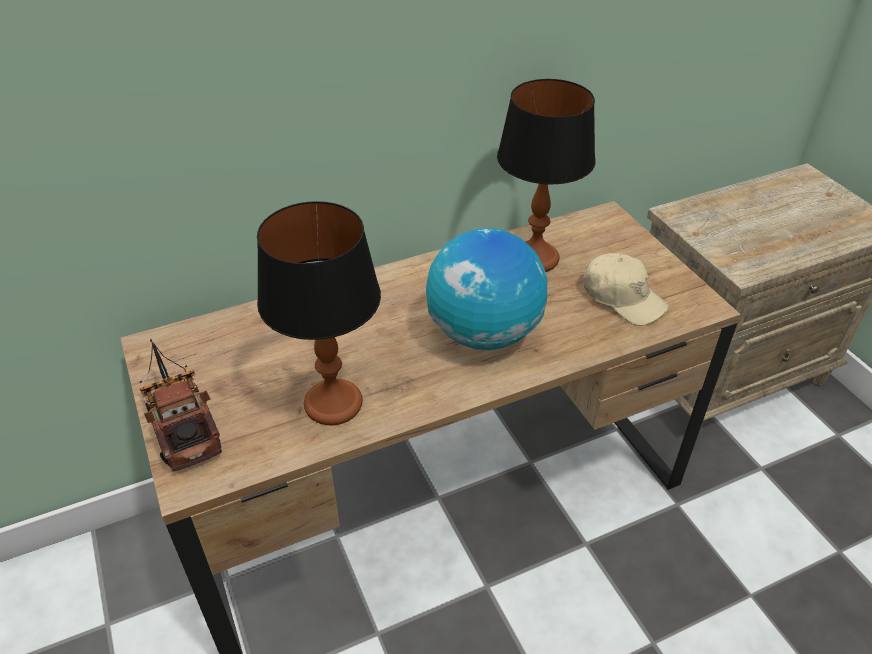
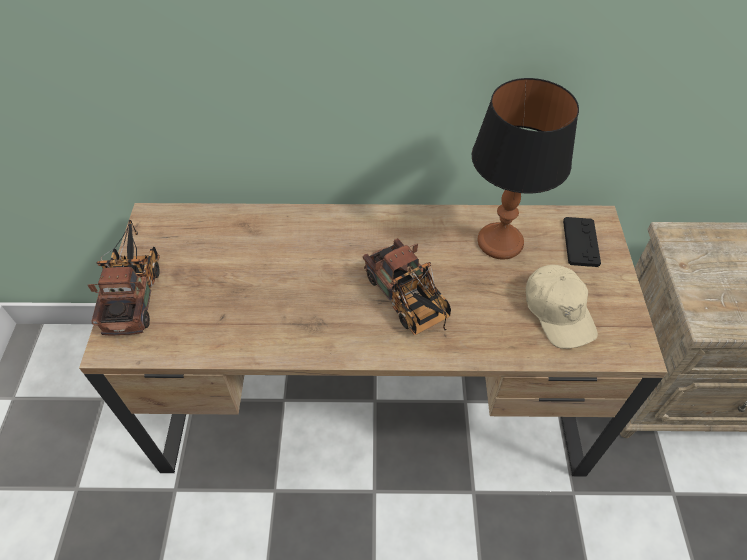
camera: 25 degrees right, 10 degrees up
table lamp [257,201,381,425] -> none
globe [426,228,547,350] -> toy truck [363,238,451,335]
none -> black game controller [563,217,601,267]

